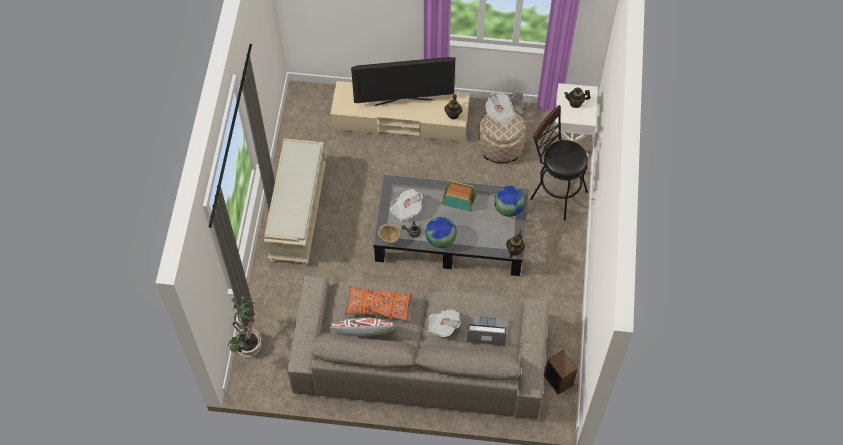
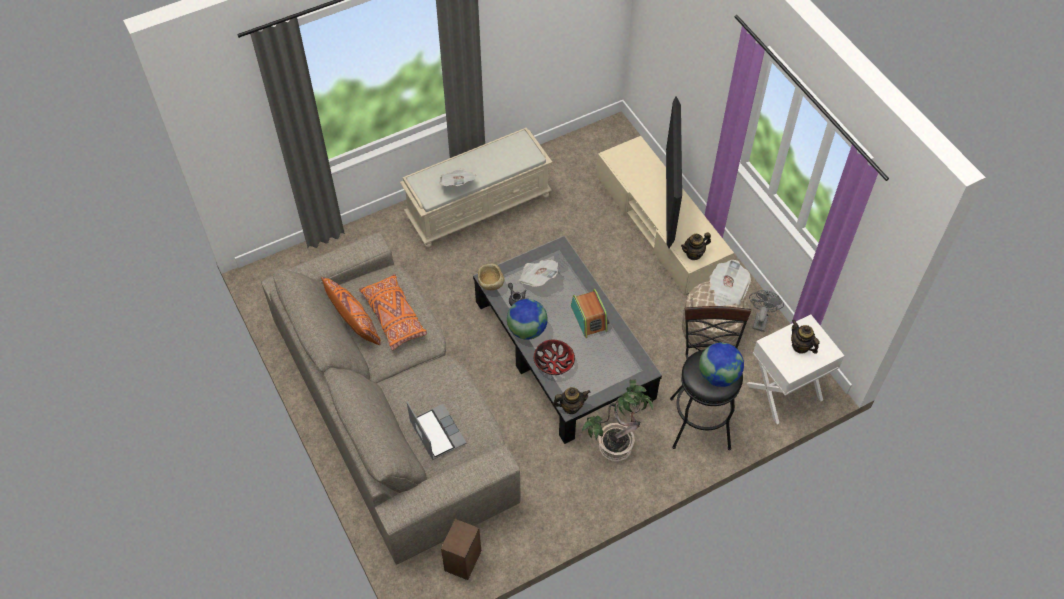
camera: 55 degrees right, 5 degrees down
potted plant [228,296,262,358] -> potted plant moved to [582,380,653,462]
white pillow [329,318,396,336] -> orange pillow [321,277,381,345]
television [351,57,455,106] -> television turned 45 degrees clockwise [666,96,682,248]
newspaper [428,309,460,337] -> newspaper moved to [439,168,477,186]
globe [494,186,525,217] -> globe moved to [699,342,744,387]
none -> bowl [534,340,575,375]

